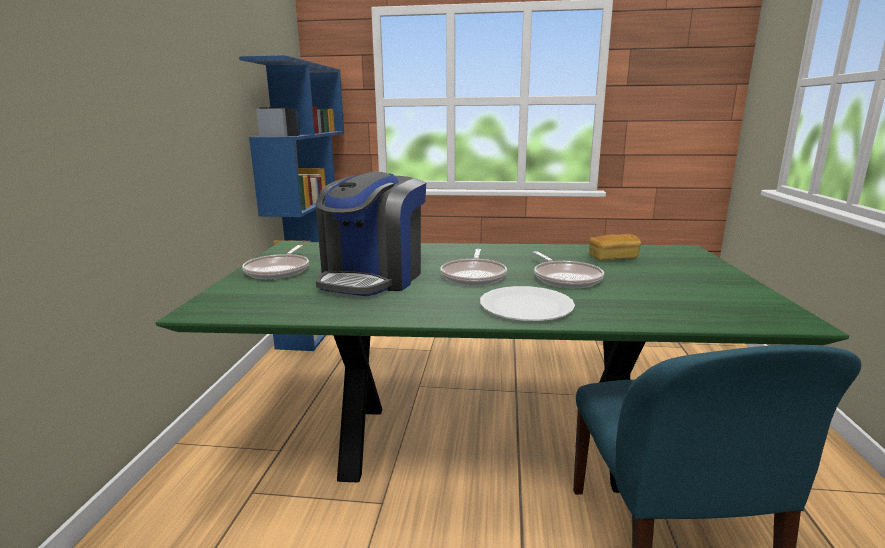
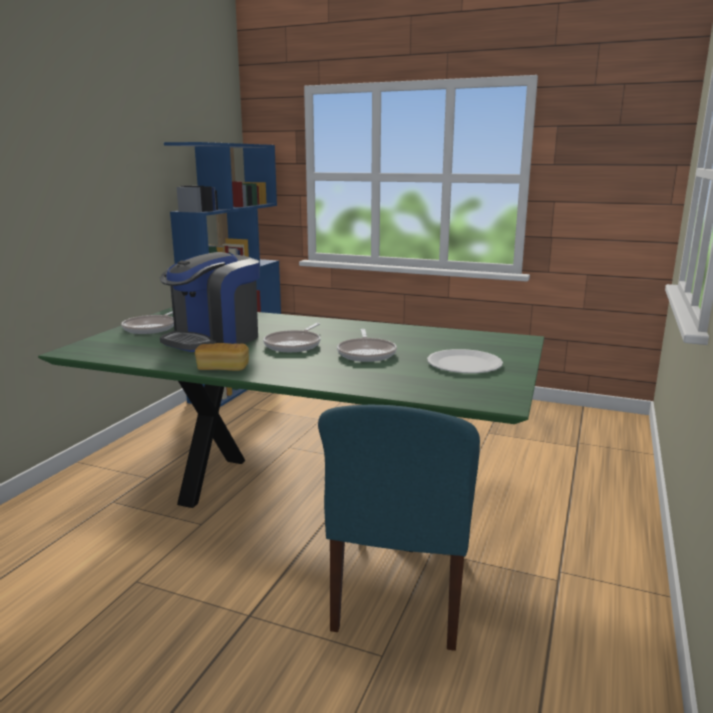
camera: 15 degrees right, 0 degrees up
white plate [480,286,575,321] -> white plate moved to [427,349,503,373]
bread [589,234,641,260] -> bread moved to [195,343,249,371]

